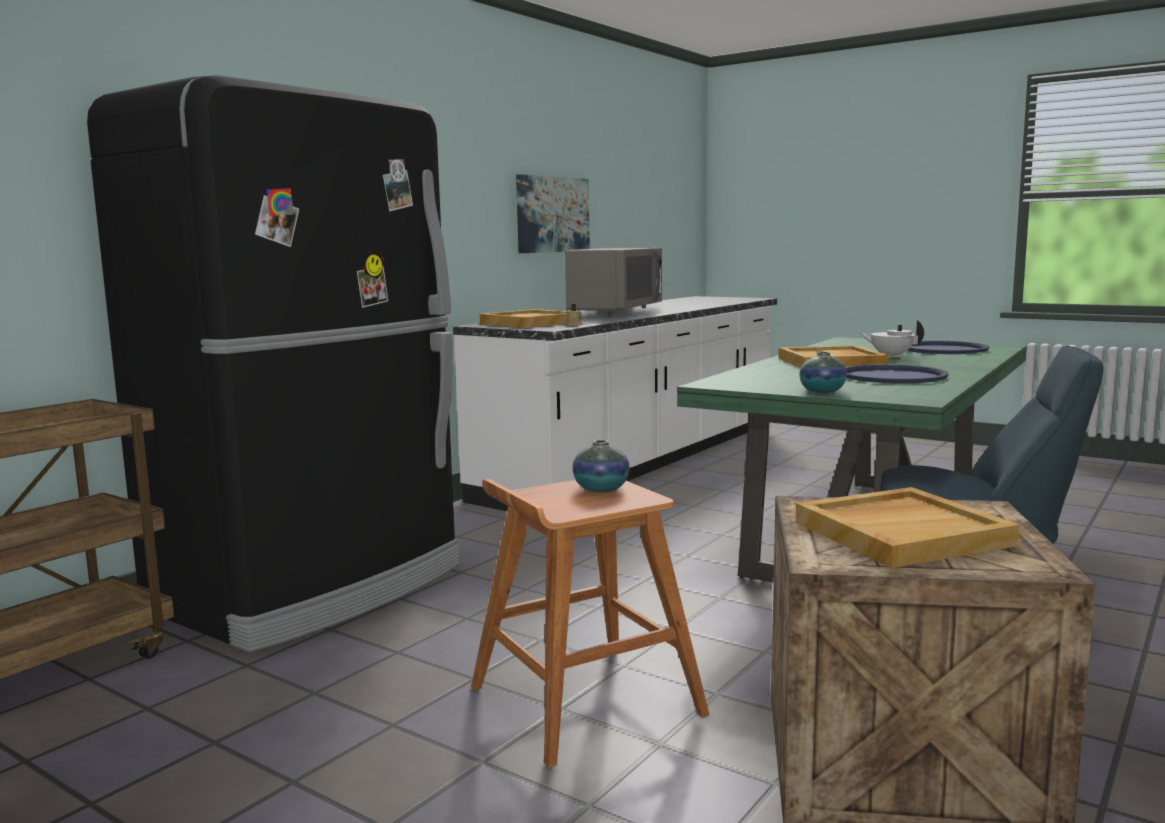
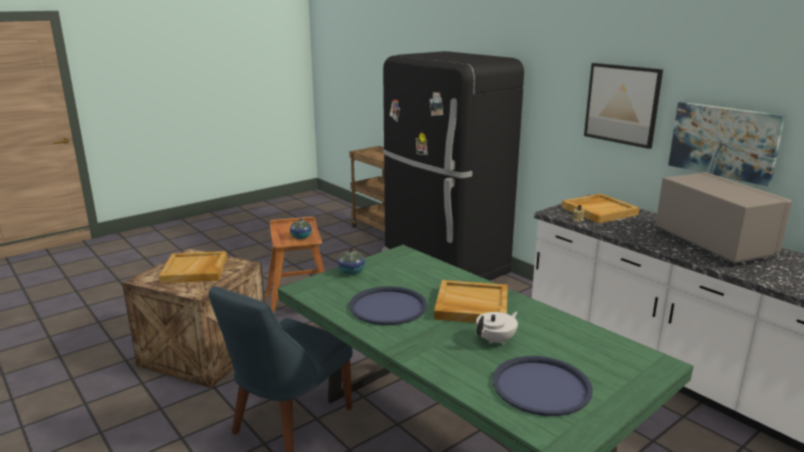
camera: 105 degrees right, 10 degrees up
grey microwave [565,248,662,316] -> grey microwave turned 150 degrees counterclockwise [655,172,792,264]
none -> picture [584,63,663,149]

